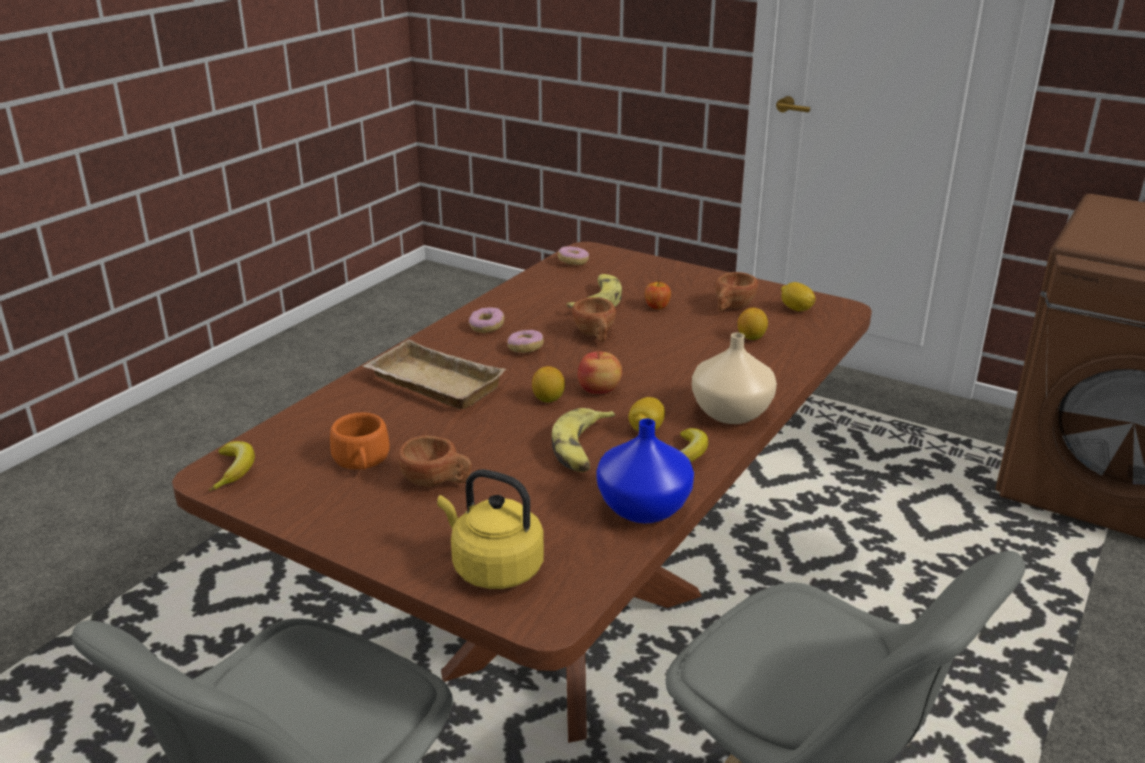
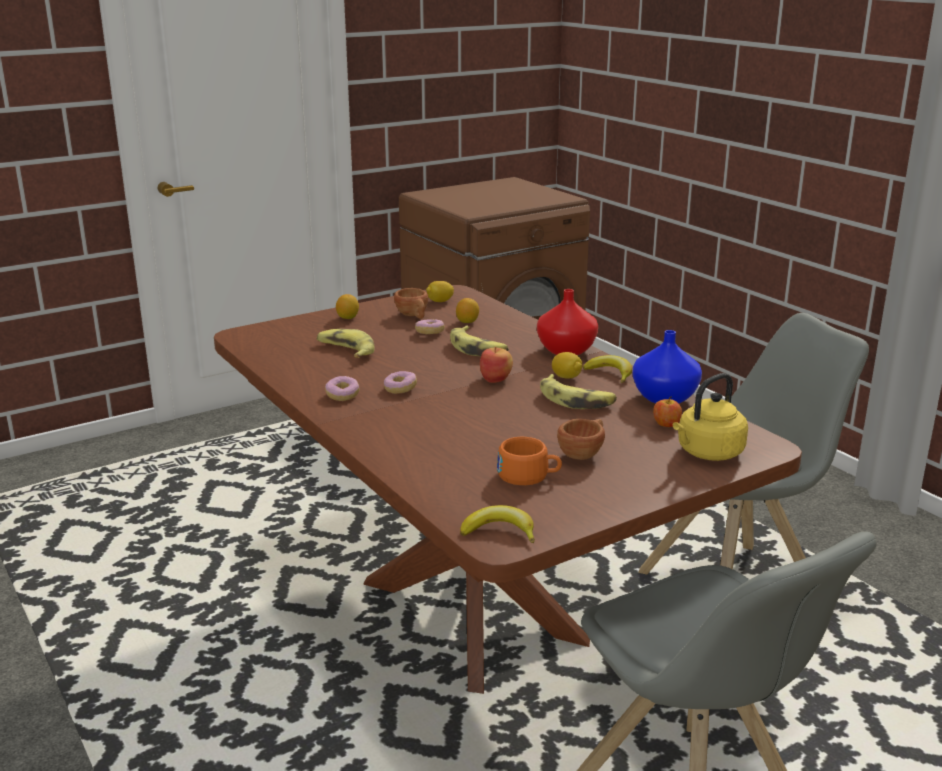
camera: 65 degrees left, 5 degrees down
beige tray [363,339,506,409] -> none
lemon [532,366,565,403] -> lemon moved to [336,294,359,319]
donut [558,246,589,265] -> donut moved to [415,319,445,334]
brown cup [572,297,616,342] -> none
apple [645,280,671,309] -> apple moved to [653,397,682,427]
beige vase [692,332,777,424] -> red vase [537,289,598,355]
none -> banana [450,325,509,356]

